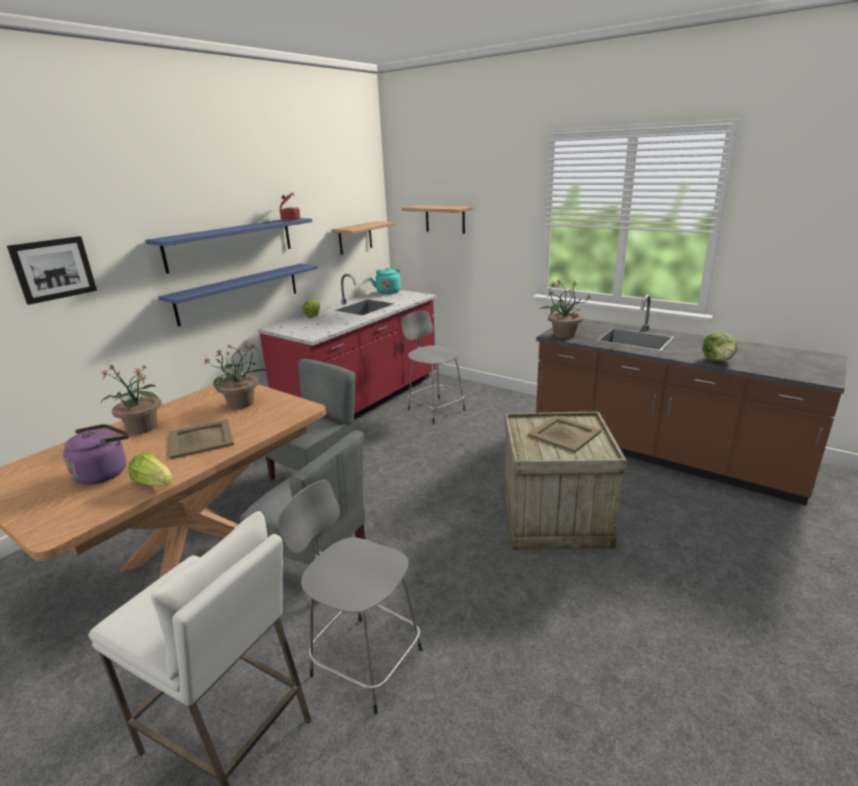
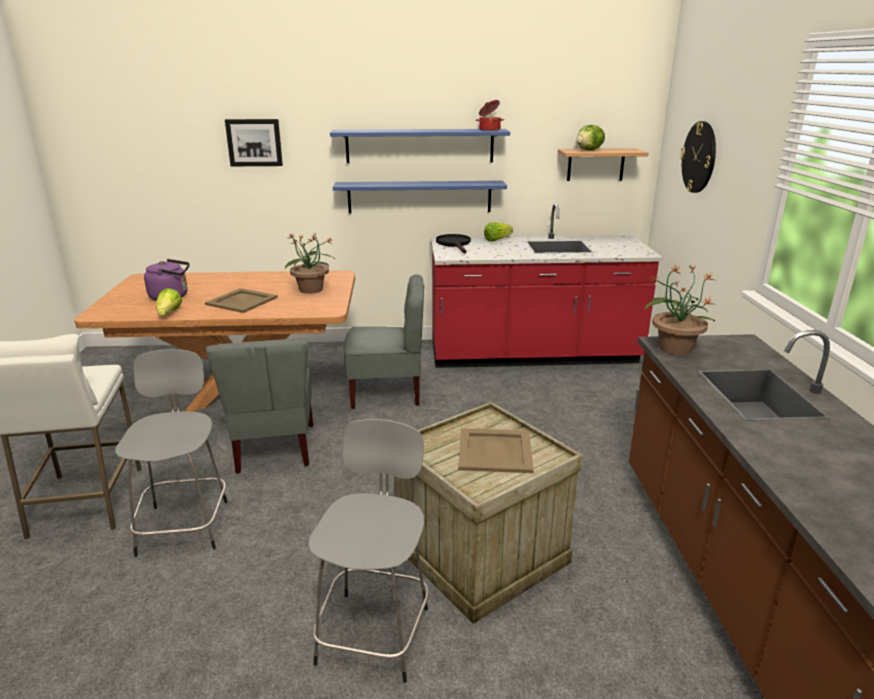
camera: 50 degrees right, 0 degrees up
potted plant [100,365,162,434] -> none
turquoise kettle [370,268,401,294] -> none
grey stool [401,311,465,424] -> grey stool moved to [308,419,429,683]
shelf [402,205,473,234] -> wall clock [680,121,716,193]
lettuce [703,333,737,362] -> lettuce moved to [577,125,605,150]
none -> black frying pan [436,234,471,253]

